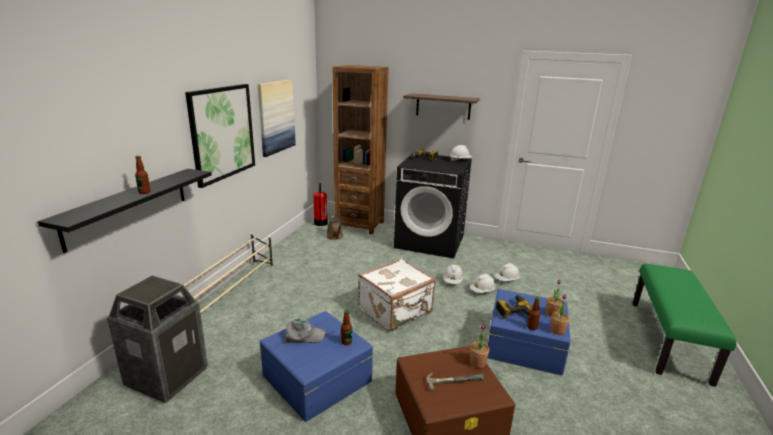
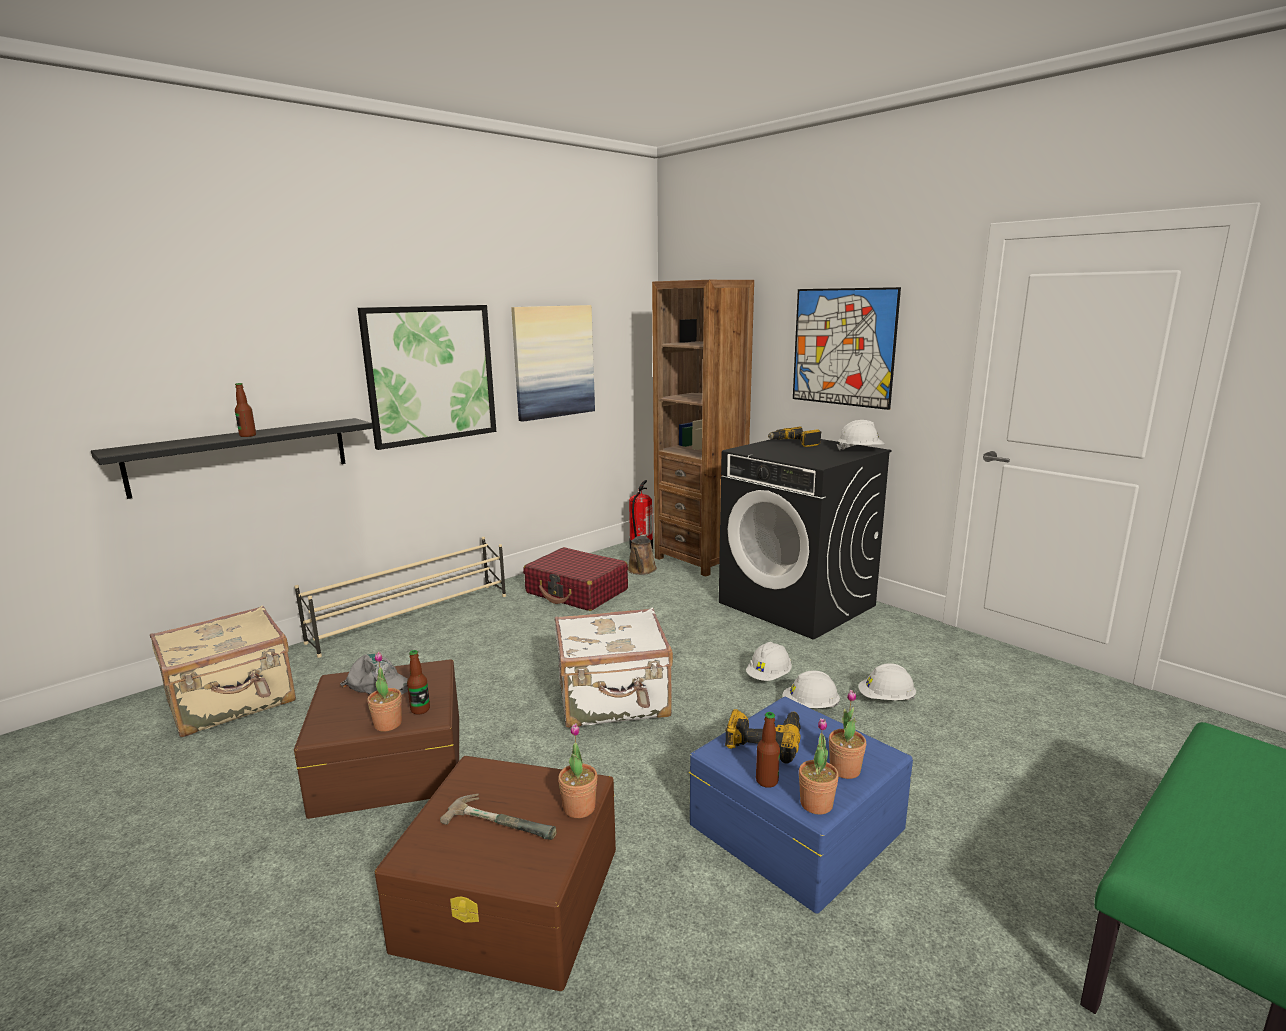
camera: 30 degrees right, 5 degrees down
trash can [107,275,208,403] -> beige suitcase [150,606,296,737]
blue storage box [260,311,373,422] -> brown storage box [294,659,459,819]
shelf [403,93,480,120] -> picture [793,287,901,410]
none -> potted plant [367,652,402,731]
none -> red suitcase [523,547,628,611]

